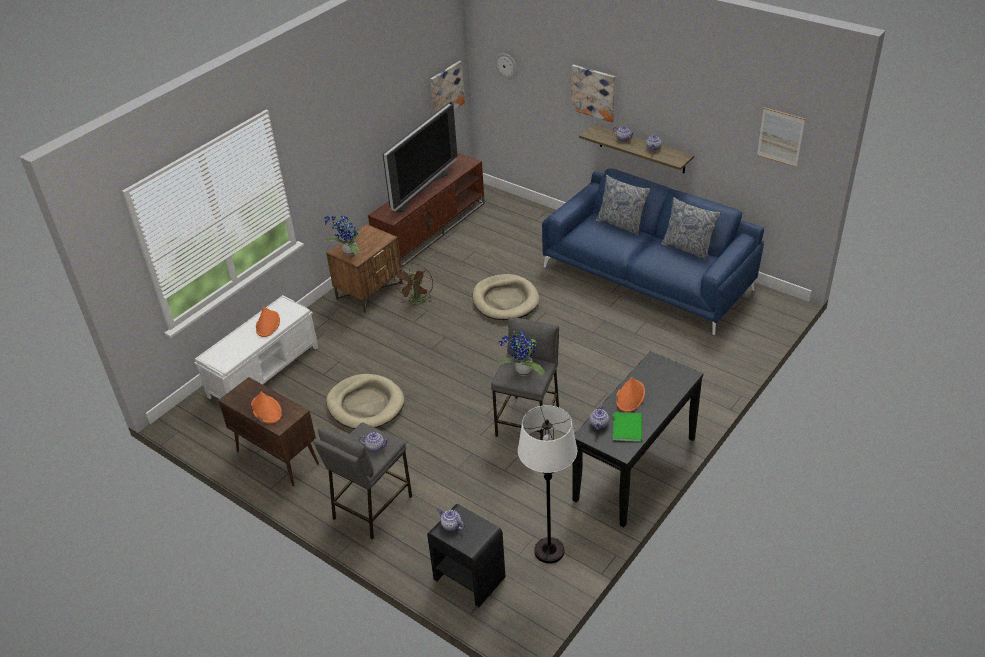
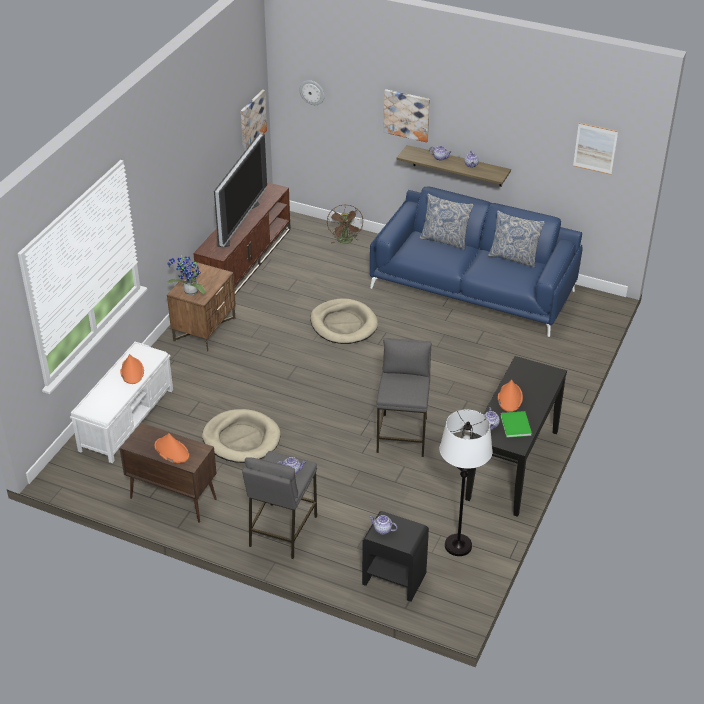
camera: 15 degrees left, 0 degrees up
brown fan [393,263,433,305] -> brown fan moved to [327,205,363,244]
potted plant [498,331,545,376] -> none

